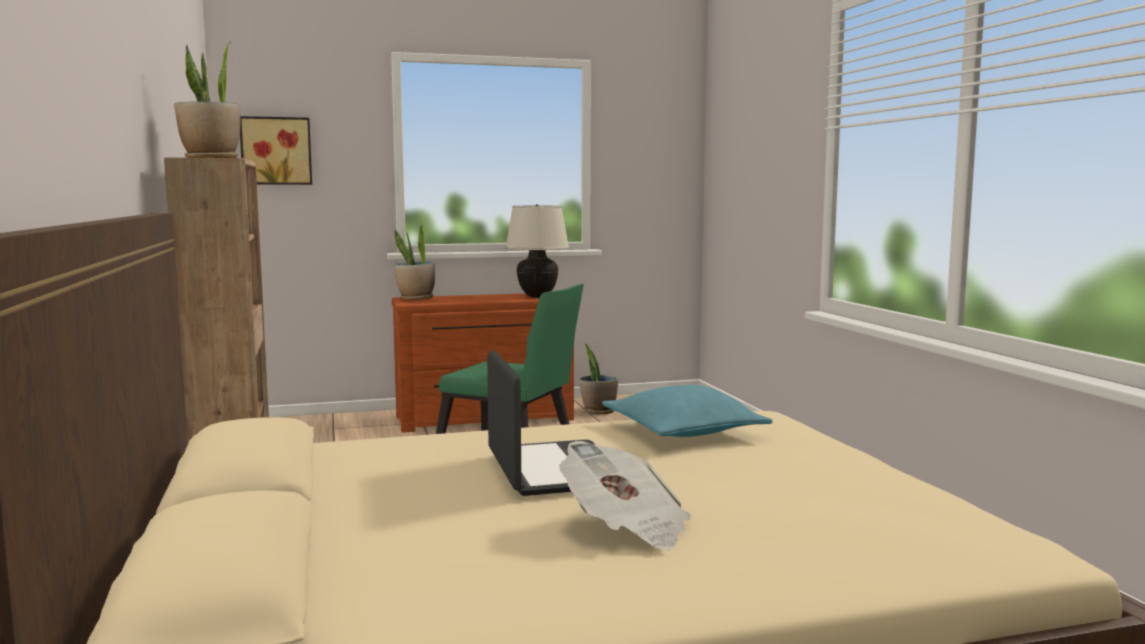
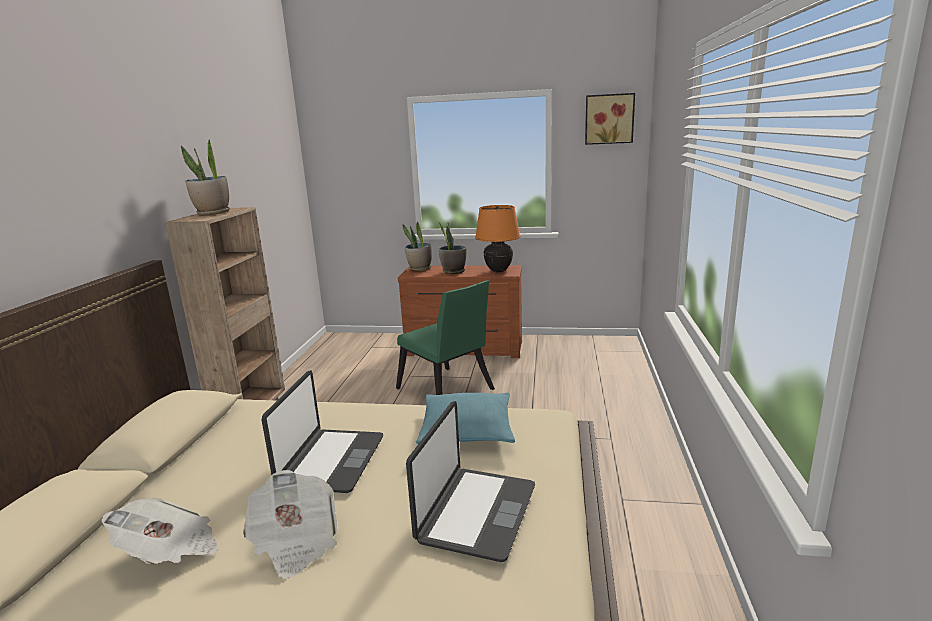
camera: 25 degrees right, 10 degrees up
picture [240,116,312,185] -> picture moved to [585,93,635,145]
beige table lamp [505,204,569,298] -> orange table lamp [475,205,521,272]
potted plant [580,344,618,414] -> potted plant moved to [438,222,467,274]
none -> newspaper [102,498,219,565]
none -> laptop [406,401,535,562]

